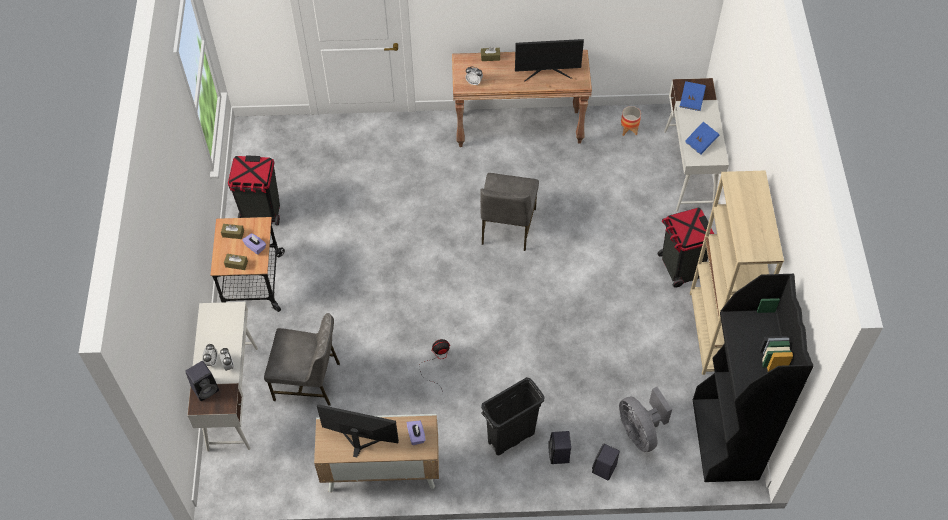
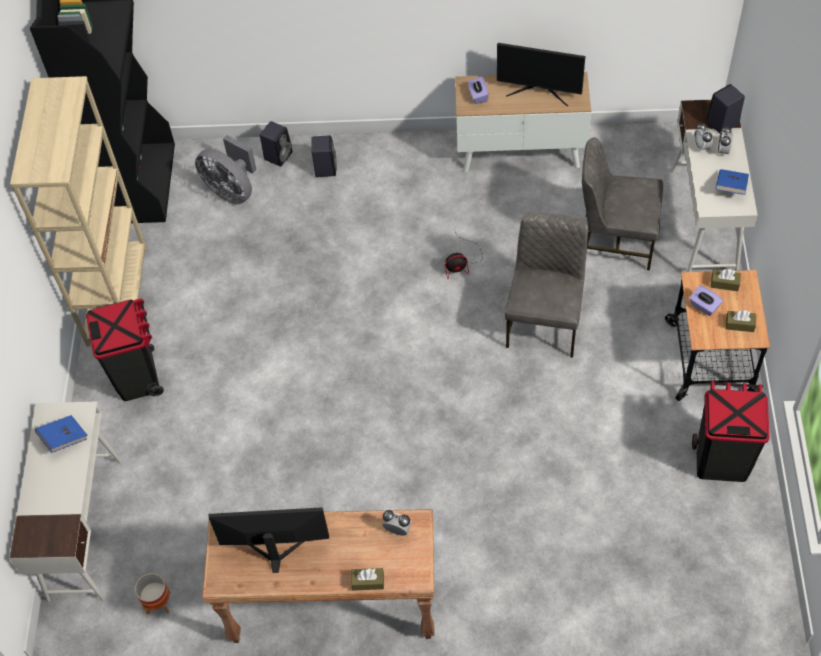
camera: 175 degrees left, 0 degrees up
grey chair [480,173,539,251] -> grey chair moved to [505,213,588,358]
black trash can [481,377,545,455] -> none
grey fan [619,387,672,452] -> grey fan turned 150 degrees clockwise [195,135,257,204]
blue book [680,81,706,111] -> blue book moved to [716,169,749,195]

